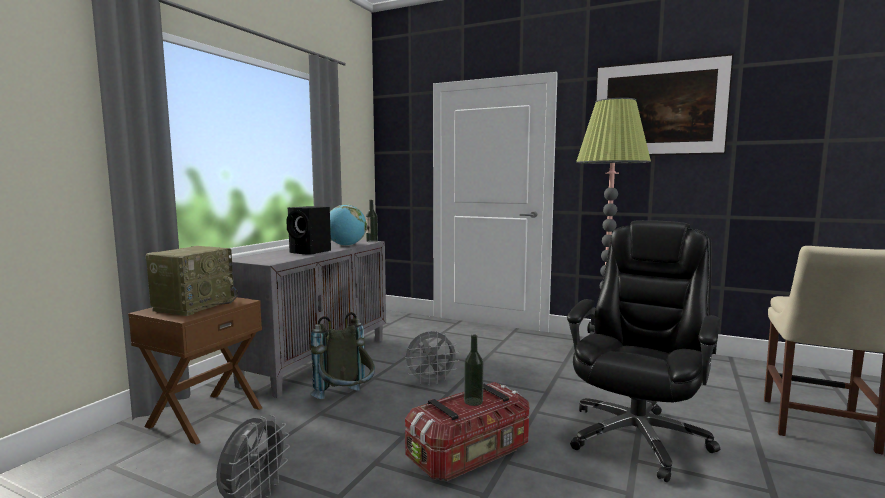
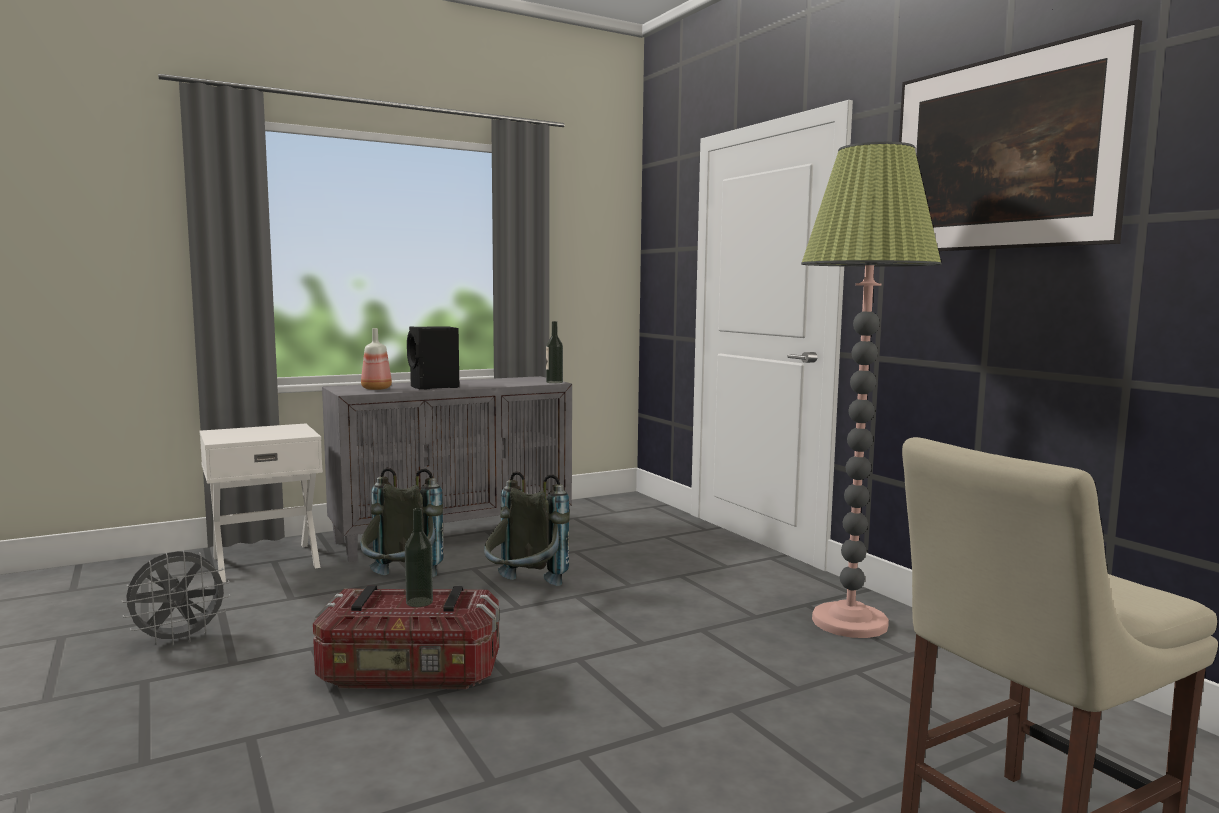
camera: 35 degrees right, 0 degrees up
brown nightstand [128,297,262,445] -> white nightstand [200,423,323,582]
radio [146,246,238,316] -> none
globe [330,205,367,246] -> none
grey fan [405,331,459,386] -> grey backpack [484,471,570,586]
black office chair [567,220,720,482] -> none
none -> bottle [361,328,392,390]

